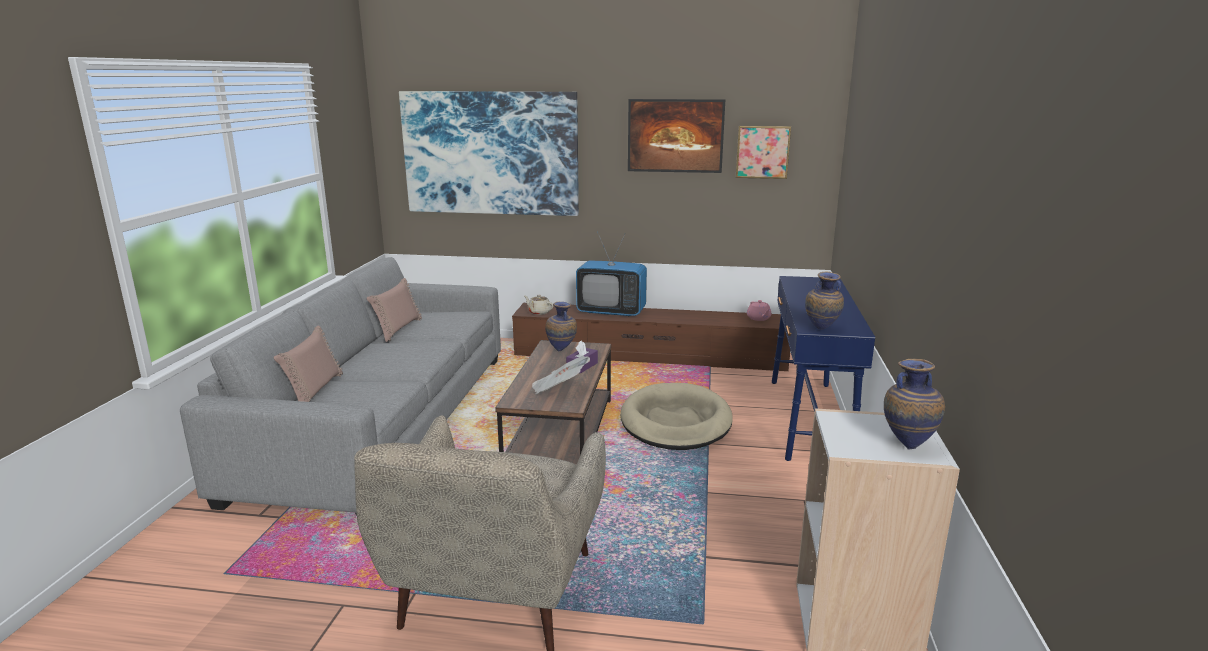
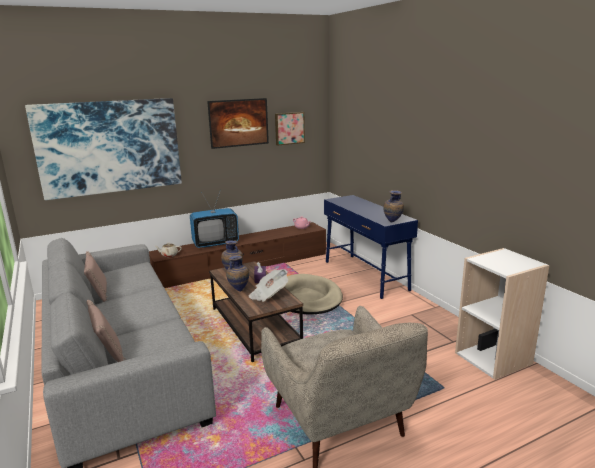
camera: 35 degrees left, 0 degrees up
vase [884,359,945,449] -> vase moved to [226,255,249,292]

